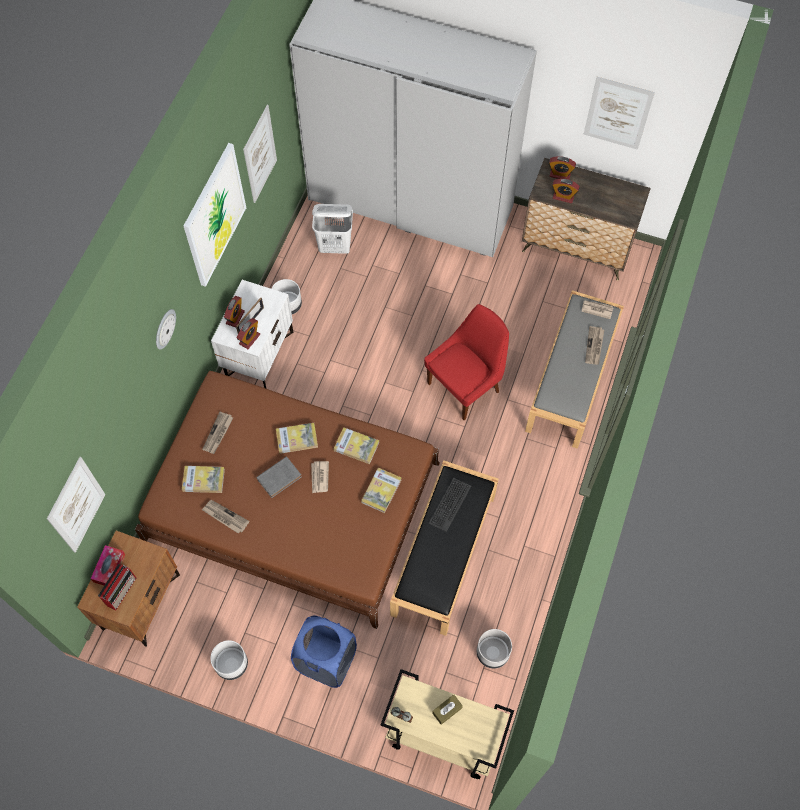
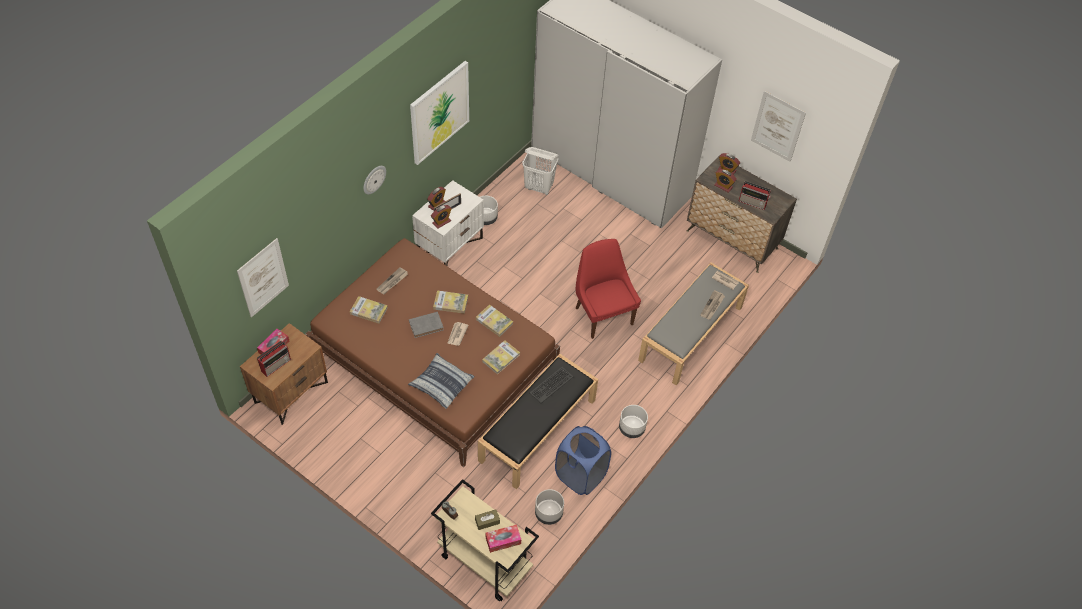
camera: 15 degrees right, 10 degrees down
newspaper [202,500,249,534] -> none
white planter [210,640,248,680] -> white planter moved to [619,405,648,438]
picture [243,105,277,203] -> none
blue laundry basket [291,616,357,688] -> blue laundry basket moved to [555,426,611,495]
red chair [424,304,509,420] -> red chair turned 90 degrees counterclockwise [576,239,641,339]
none -> pillow [408,353,475,409]
none -> tissue box [486,524,521,553]
none -> radio [739,181,771,210]

